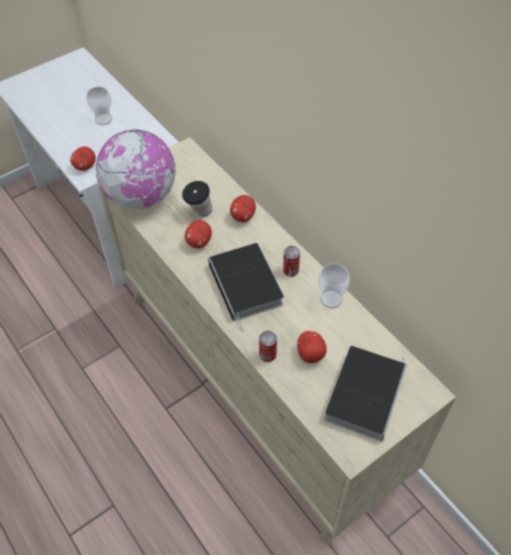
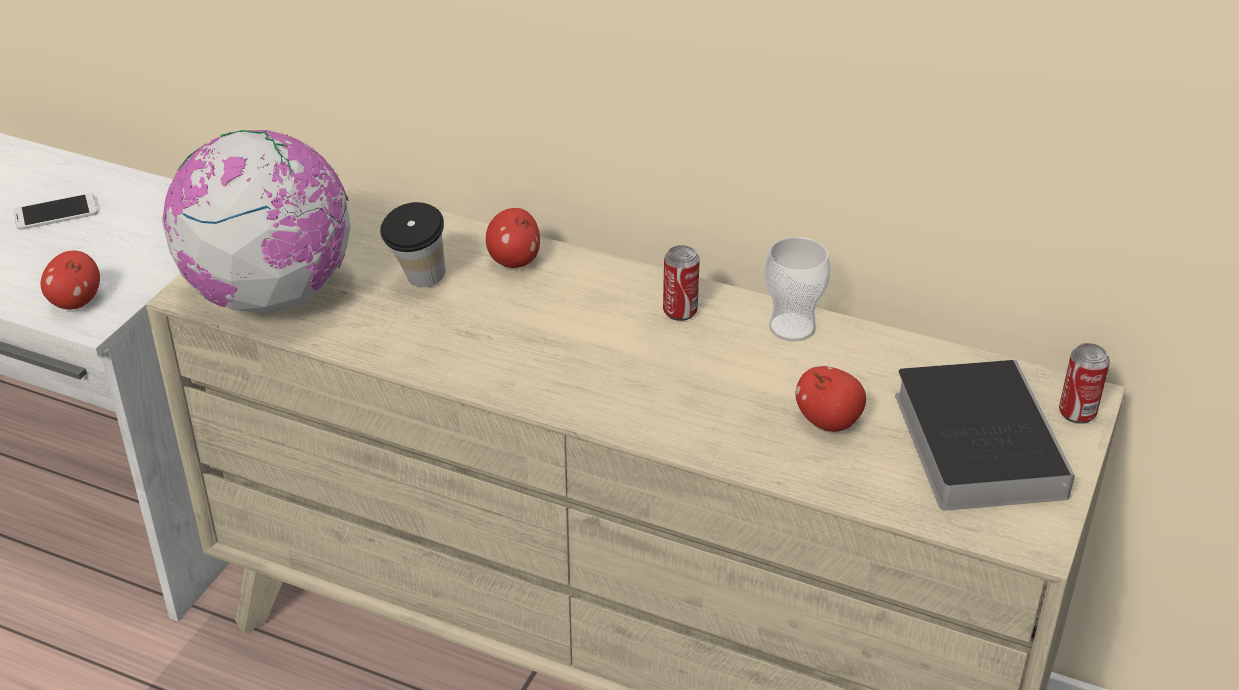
camera: 30 degrees left, 15 degrees down
cup [86,87,112,125] -> phone [14,193,98,230]
apple [185,220,212,248] -> none
book [208,243,284,332] -> none
can [259,331,277,362] -> can moved to [1059,343,1110,424]

